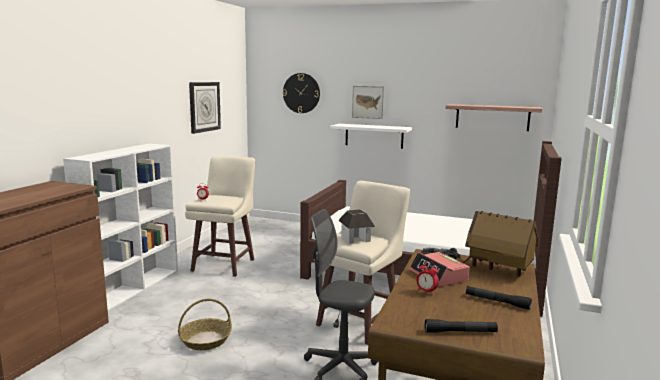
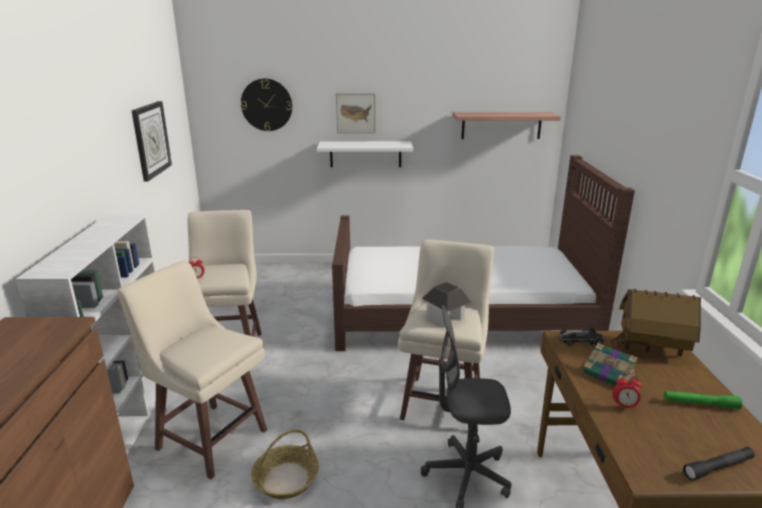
camera: 20 degrees left, 10 degrees up
alarm clock [409,252,469,287] -> book [583,343,638,386]
black flashlight [466,286,532,310] -> green flashlight [664,391,742,409]
none -> beige stool [117,261,267,479]

